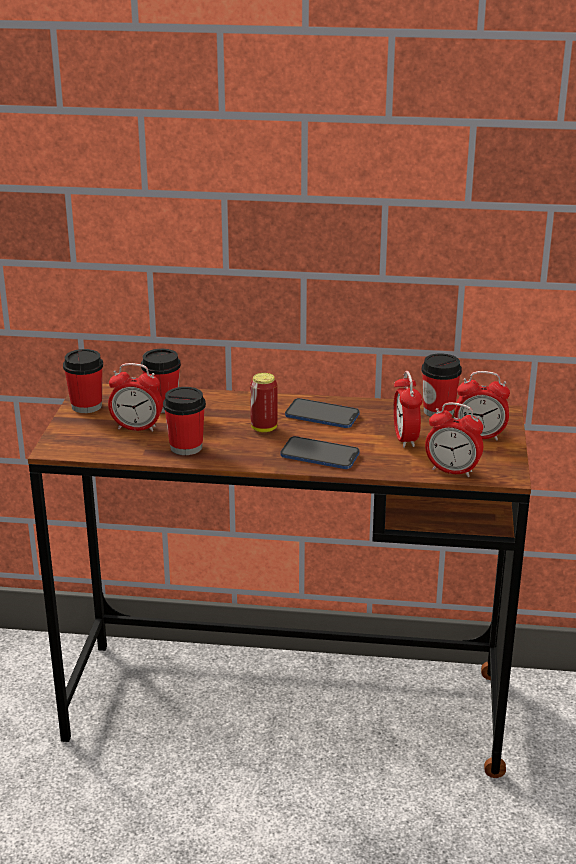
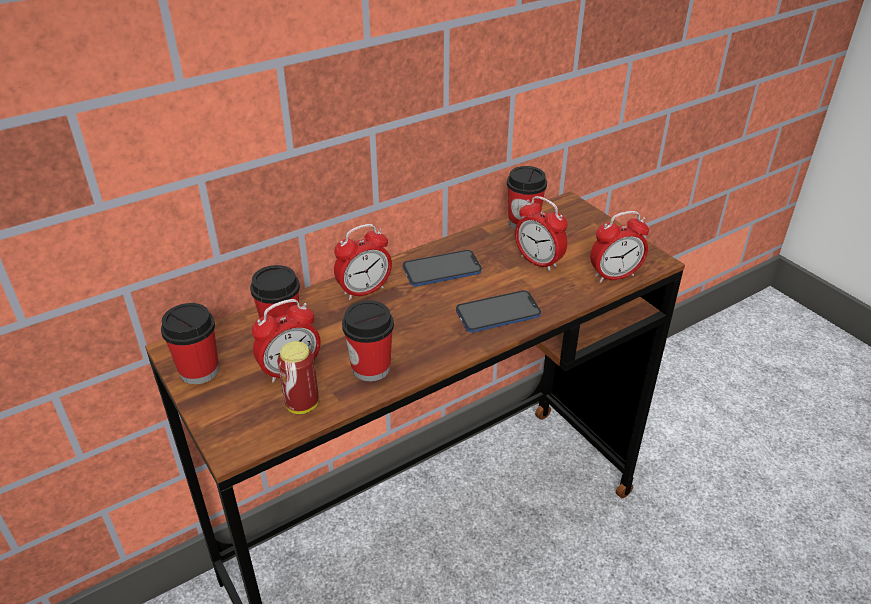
camera: 40 degrees left, 10 degrees up
can [250,373,278,432] -> can moved to [277,341,319,414]
alarm clock [455,371,510,440] -> alarm clock moved to [334,224,392,300]

